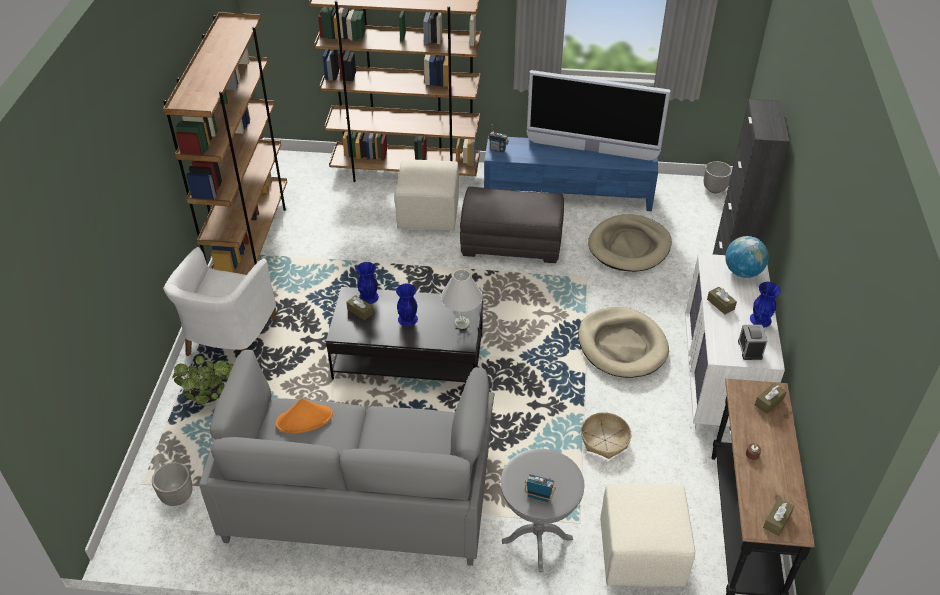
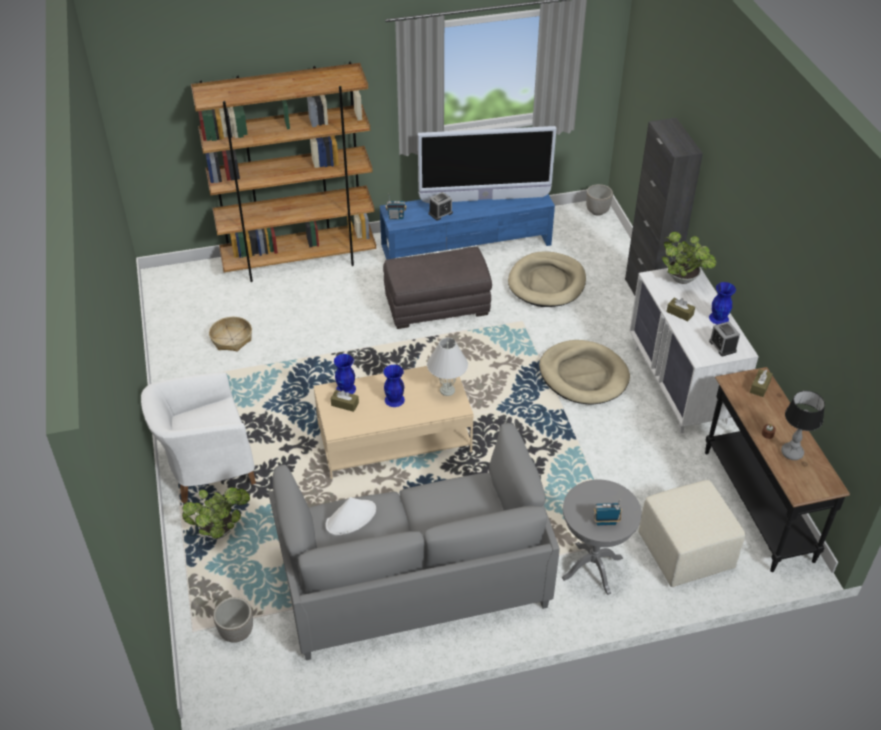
camera: 20 degrees left, 0 degrees up
brown bookcase [163,12,287,275] -> none
white armchair [163,247,277,356] -> white armchair turned 75 degrees clockwise [141,372,256,503]
orange hat [276,398,333,433] -> white hat [325,497,376,535]
black coffee table [326,287,483,382] -> beige coffee table [314,366,473,479]
beige ottoman [395,159,459,231] -> none
basket [581,412,632,459] -> basket moved to [209,317,252,352]
globe [725,236,769,278] -> potted plant [662,232,716,284]
brown tissue box [763,498,794,536] -> none
none -> alarm clock [429,192,453,221]
none -> table lamp [781,391,825,460]

